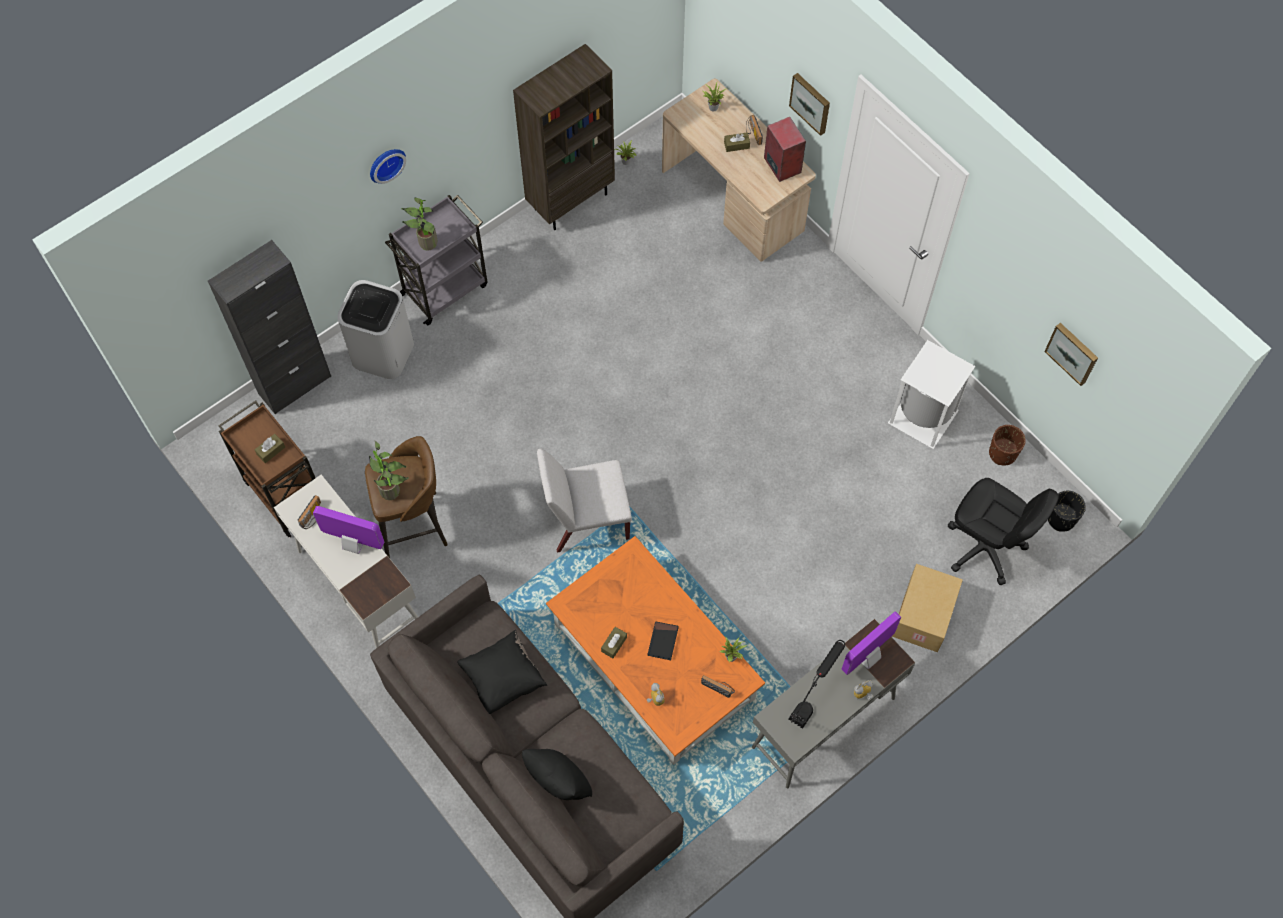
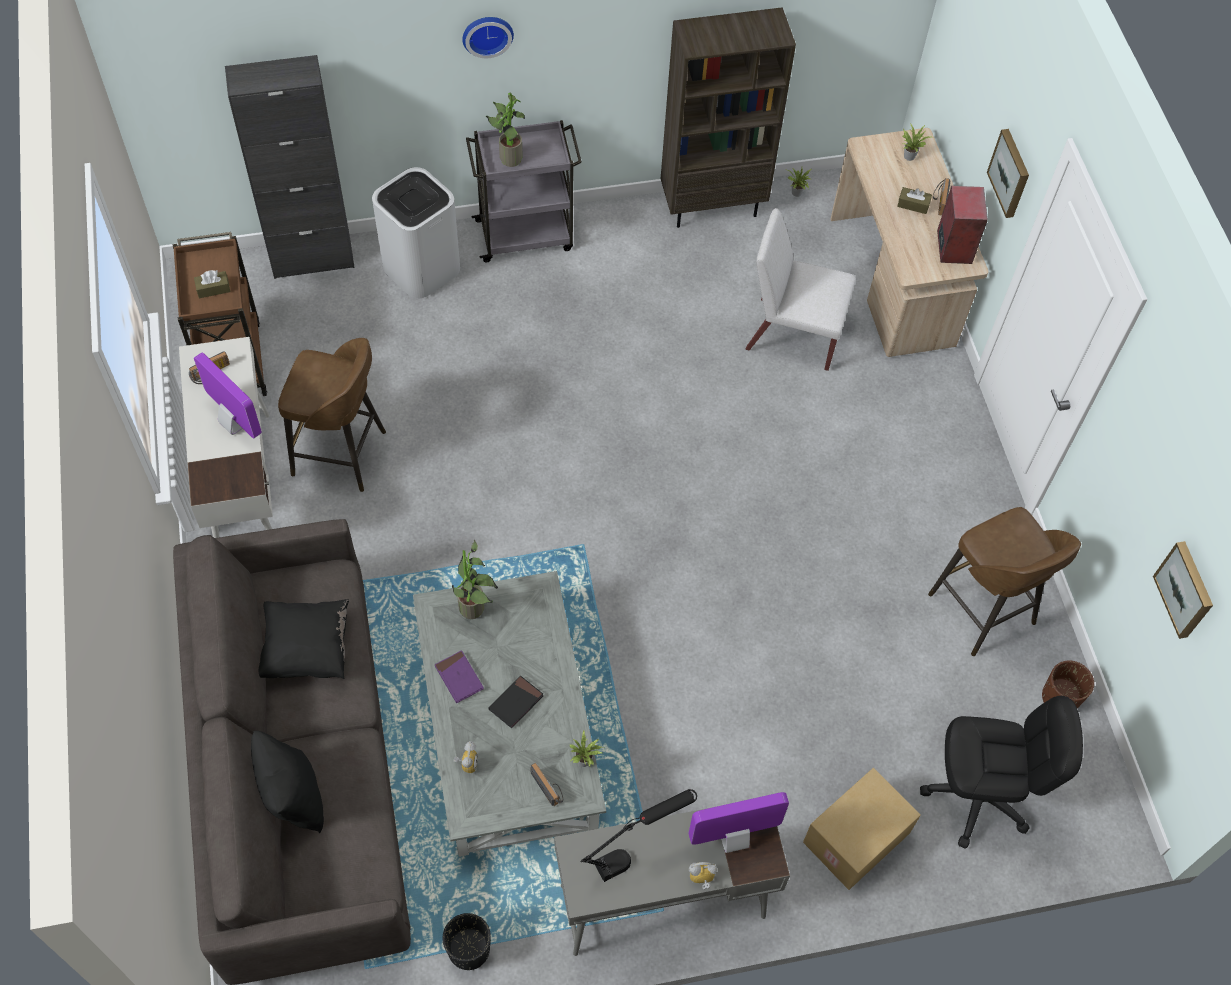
camera: 25 degrees right, 5 degrees down
potted plant [369,441,409,500] -> potted plant moved to [452,539,498,619]
white chair [537,449,632,553] -> white chair moved to [746,208,856,371]
orange coffee table [546,536,765,765] -> grey coffee table [413,571,606,857]
brown tissue box [601,627,627,658] -> purple book [435,650,484,703]
white trash can [888,340,975,449] -> brown stool [928,507,1081,656]
black office chair [948,478,1059,585] -> black office chair turned 60 degrees counterclockwise [920,696,1083,848]
black planter [1048,491,1086,532] -> black planter moved to [443,913,491,970]

